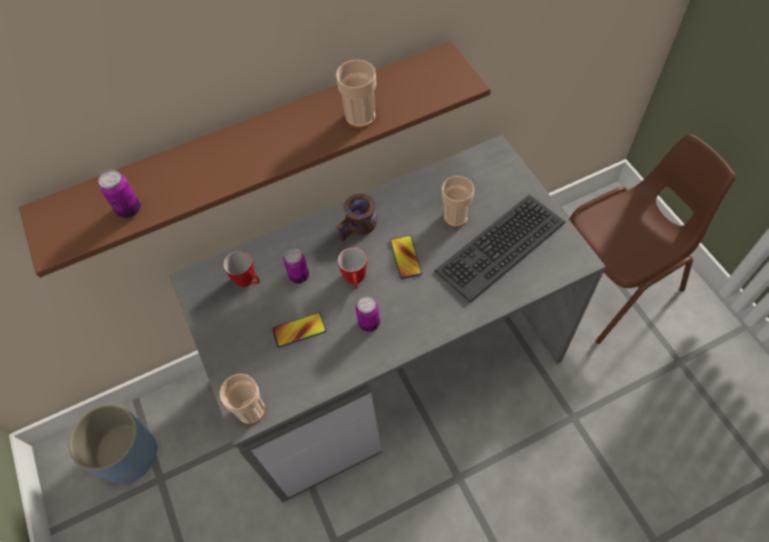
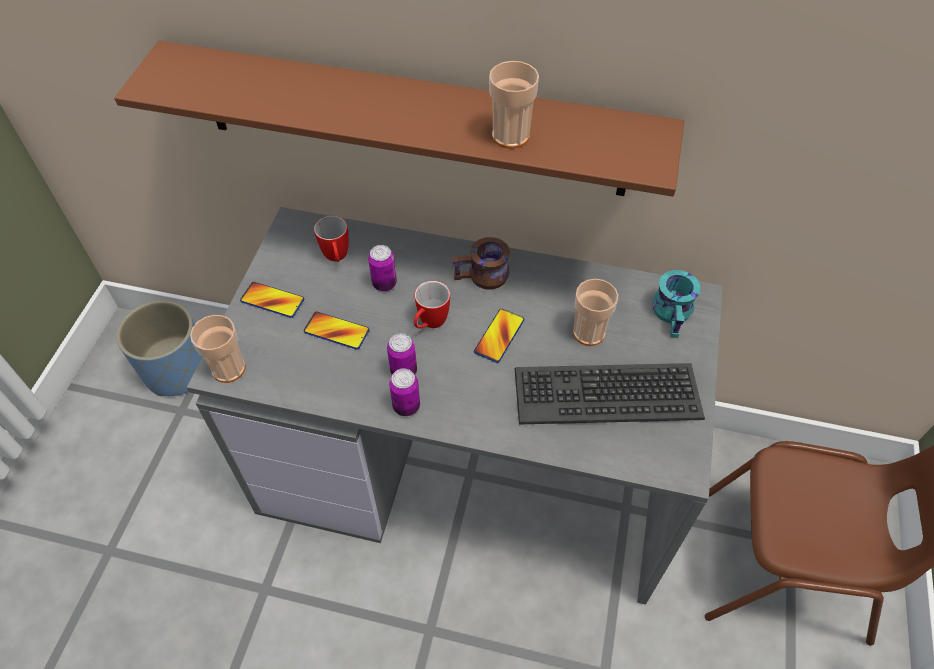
camera: 35 degrees right, 5 degrees down
can [99,170,141,218] -> can moved to [389,368,420,416]
none -> phone [240,282,304,318]
none -> turquoise mug [653,270,701,338]

